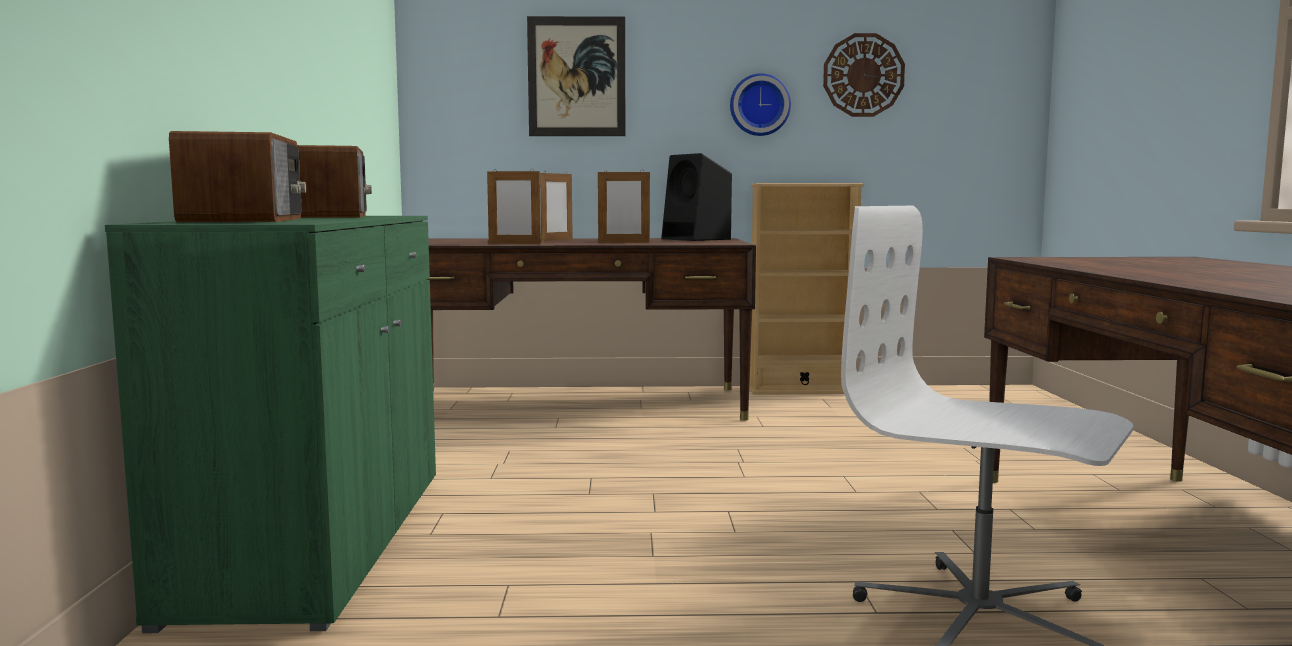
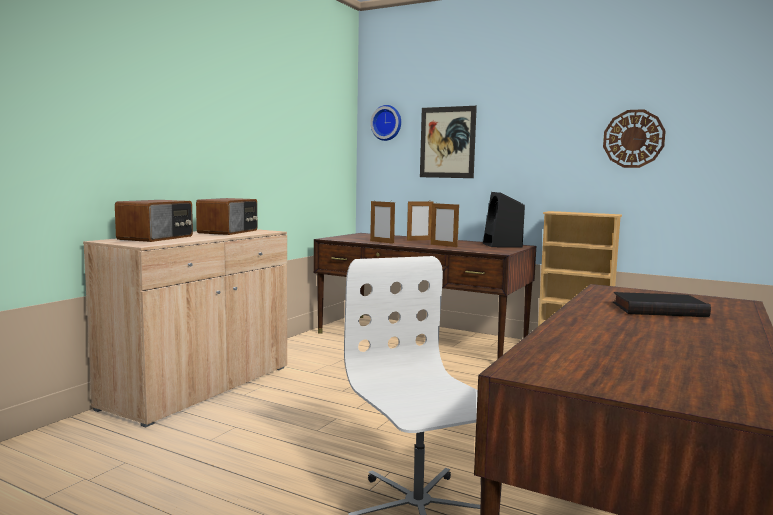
camera: 30 degrees right, 0 degrees up
green cabinet [105,216,436,633] -> beige cabinet [83,229,287,428]
wall clock [730,73,791,136] -> wall clock moved to [370,105,401,141]
none -> black book [613,292,711,317]

